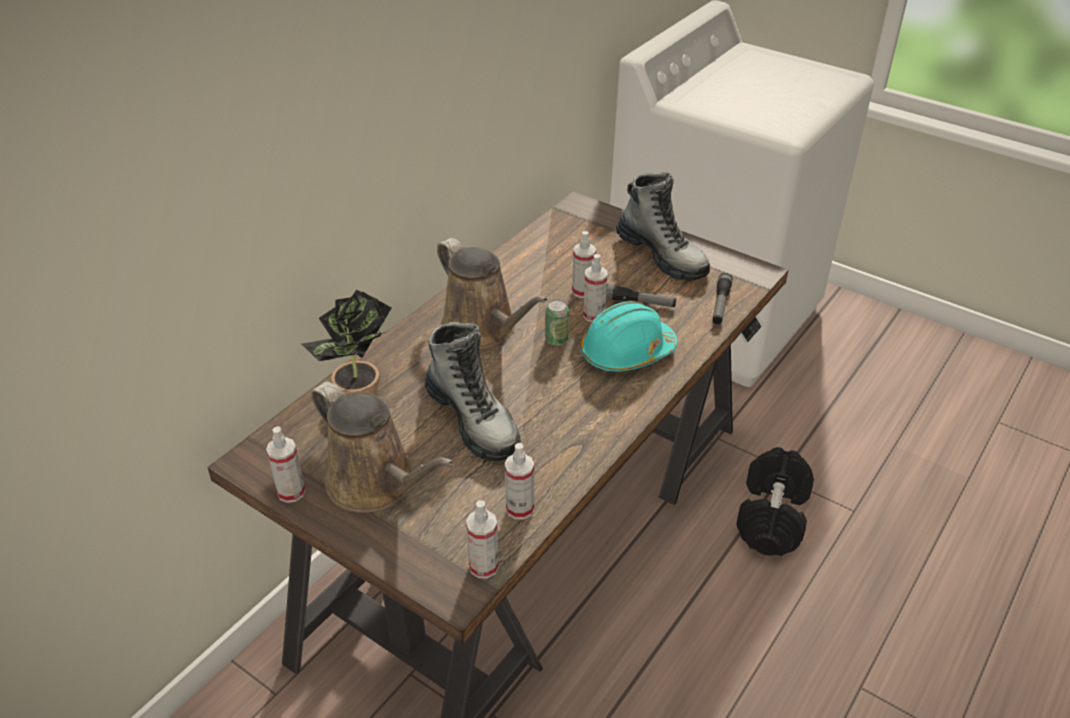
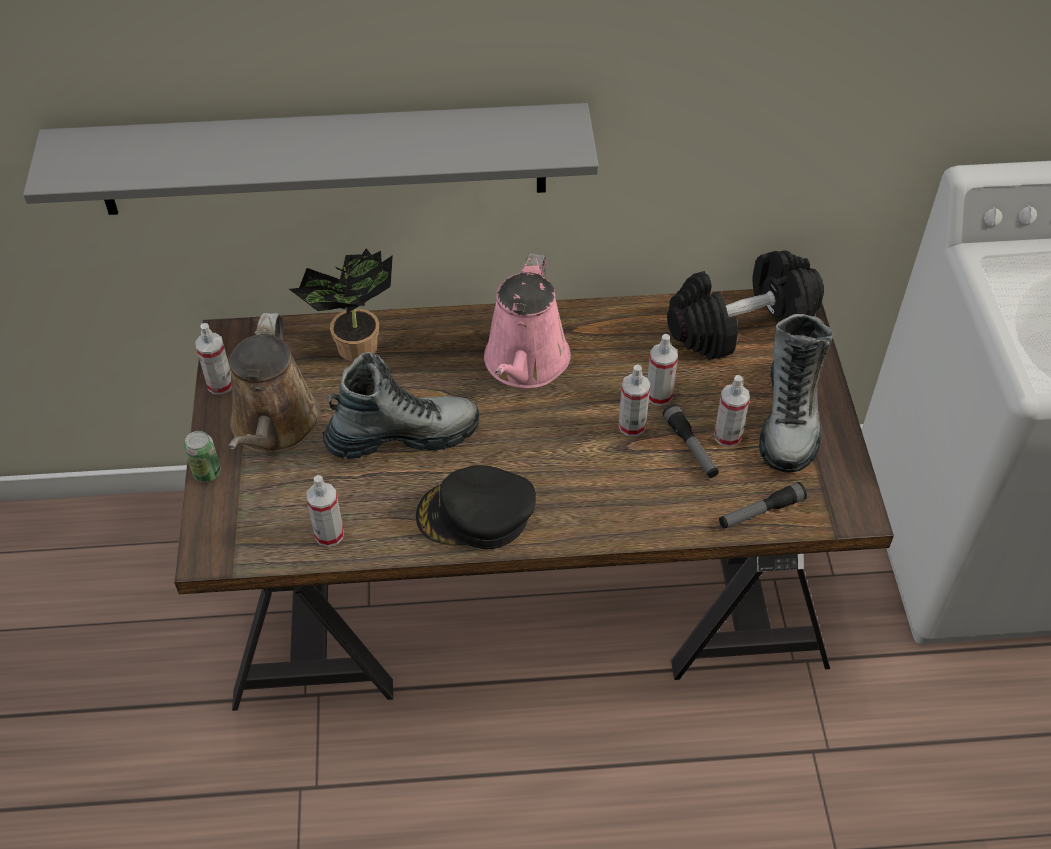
camera: 50 degrees right, 10 degrees up
boot [425,322,521,461] -> boot turned 120 degrees counterclockwise [323,352,479,459]
brown watering can [437,238,548,349] -> pink watering can [484,253,571,388]
spray bottle [466,500,499,579] -> spray bottle moved to [714,375,750,447]
can [545,299,569,346] -> can moved to [184,431,221,482]
turquoise hard hat [580,301,678,371] -> none
black dumbbell [736,447,814,556] -> black dumbbell moved to [667,251,824,360]
none -> grey shelf [23,103,599,215]
none -> black cap [416,465,536,549]

